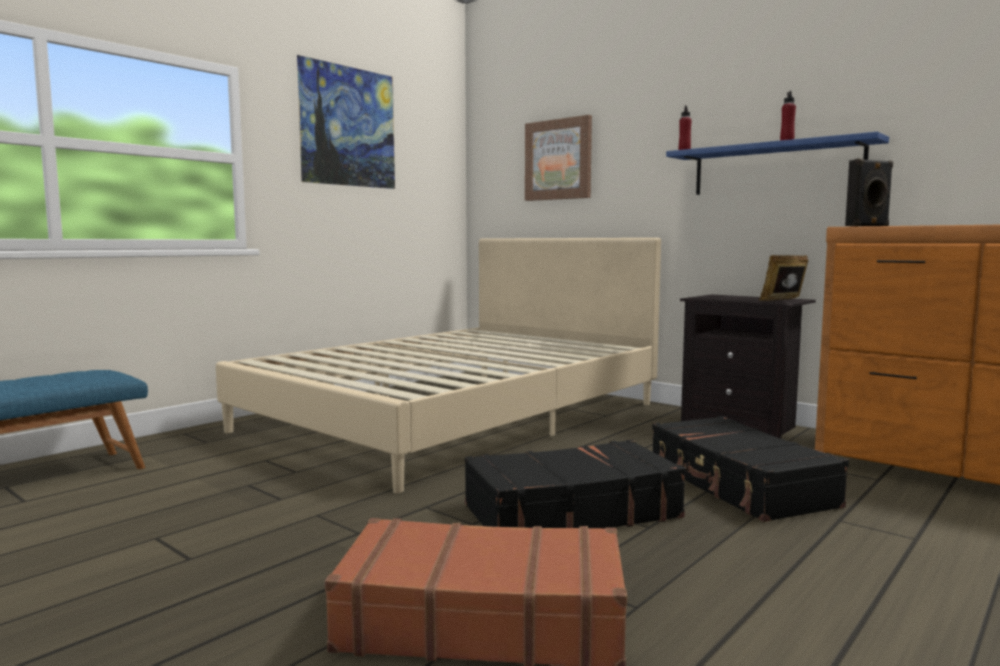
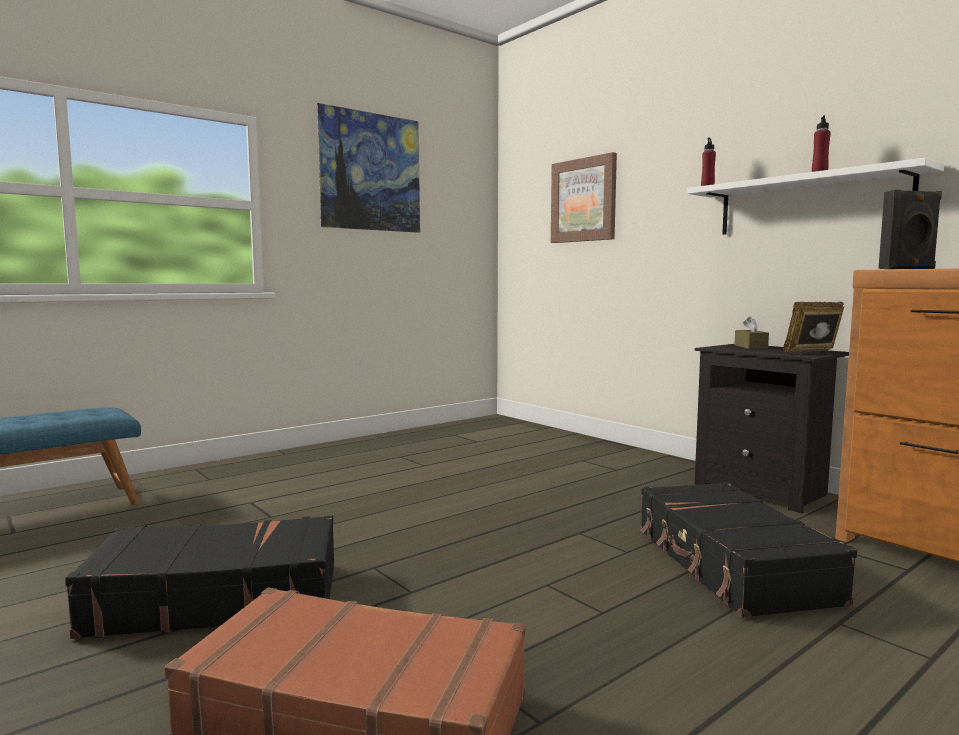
camera: 10 degrees right, 0 degrees up
beige bed [216,238,661,493] -> none
black suitcase [465,440,686,529] -> black suitcase moved to [65,516,335,639]
blue shelf [666,132,889,195] -> white shelf [687,158,944,235]
none -> brown tissue box [734,316,769,349]

